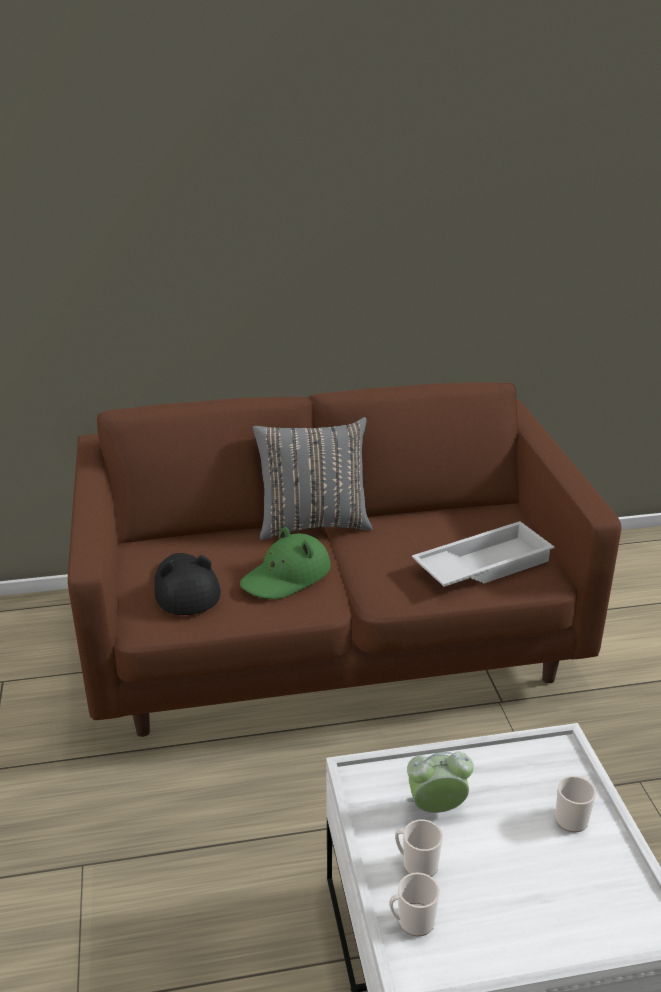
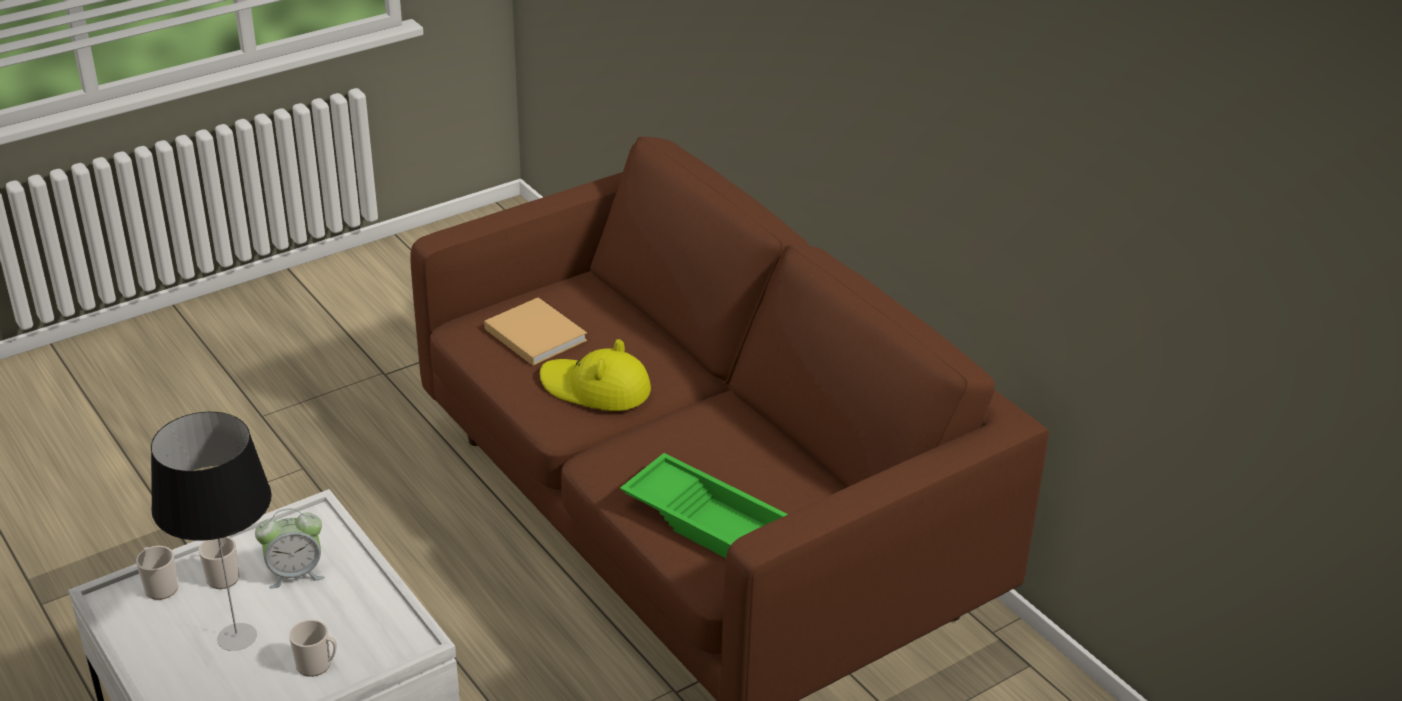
camera: 65 degrees right, 5 degrees up
black hat [154,553,221,615] -> beige book [484,297,587,366]
green hat [240,527,331,599] -> yellow hat [540,339,651,411]
grey pillow [252,417,373,540] -> none
alarm clock [407,752,474,813] -> alarm clock turned 105 degrees clockwise [255,508,325,589]
white tray [412,521,555,587] -> green tray [620,453,788,558]
none -> table lamp [151,412,272,651]

